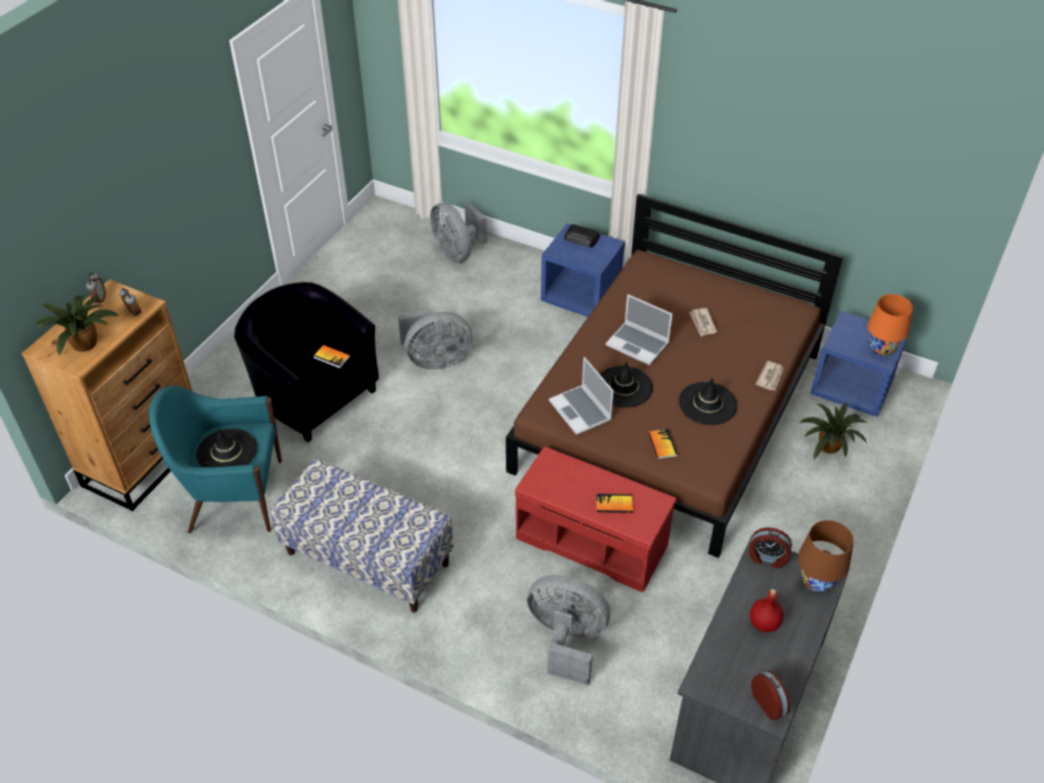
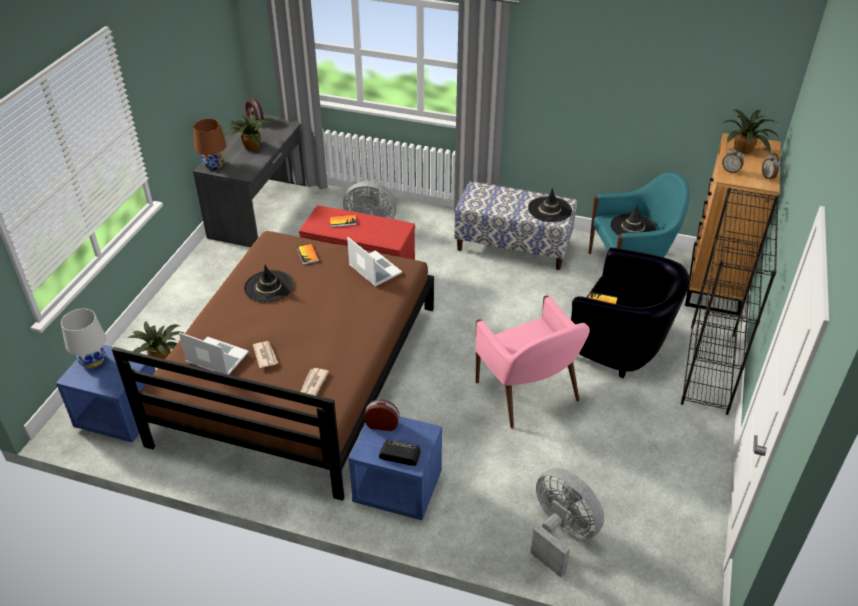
camera: 170 degrees right, 5 degrees down
grey fan [398,309,473,370] -> pink armchair [475,296,590,429]
black hat [600,361,653,408] -> black hat moved to [528,188,572,222]
laptop [605,294,673,365] -> laptop moved to [179,332,249,375]
alarm clock [749,527,792,568] -> alarm clock moved to [364,400,400,431]
red bottle [750,589,783,632] -> potted plant [225,114,273,151]
newspaper [756,361,784,390] -> newspaper moved to [301,368,329,396]
orange table lamp [868,294,913,356] -> white table lamp [61,309,106,368]
none -> black bookcase [681,188,779,415]

